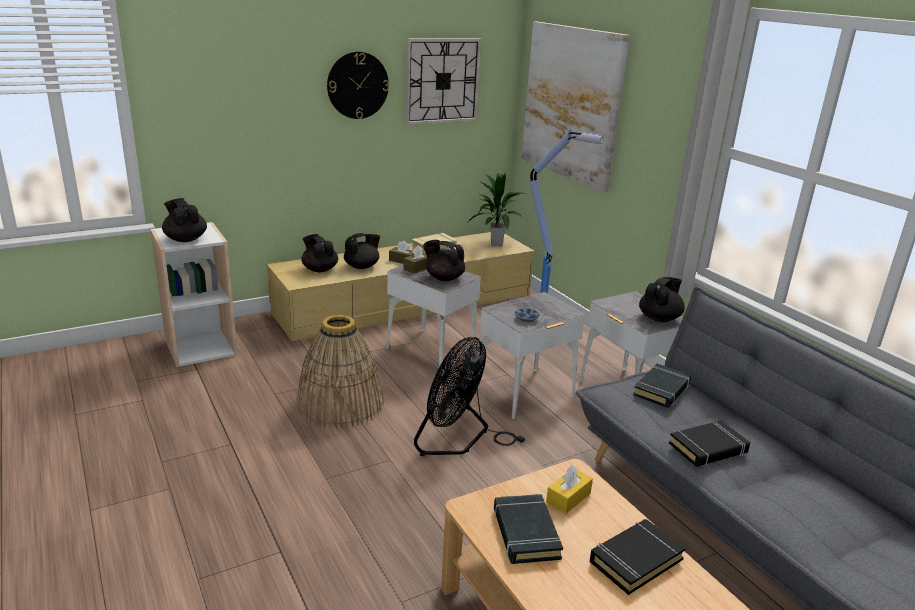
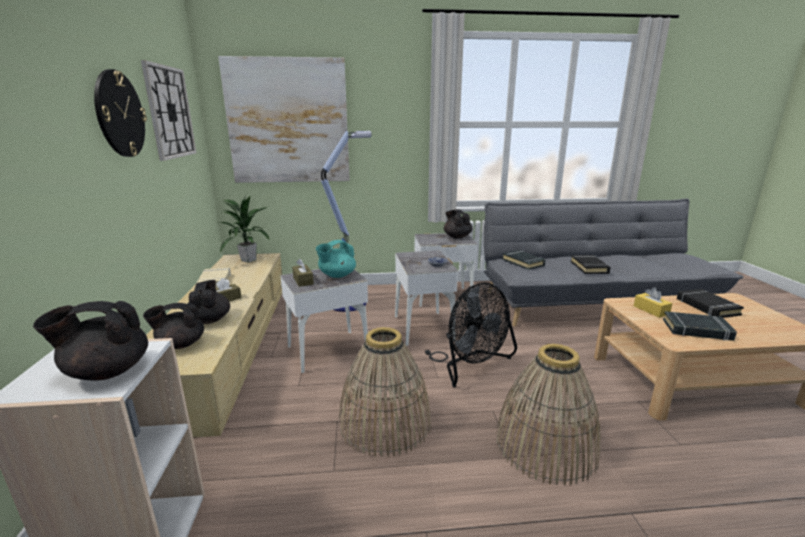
camera: 65 degrees left, 5 degrees down
black fan [414,337,525,456] -> black fan turned 90 degrees counterclockwise [425,283,517,387]
black teapot [423,240,465,281] -> turquoise teapot [316,240,356,278]
none -> basket [496,344,601,486]

